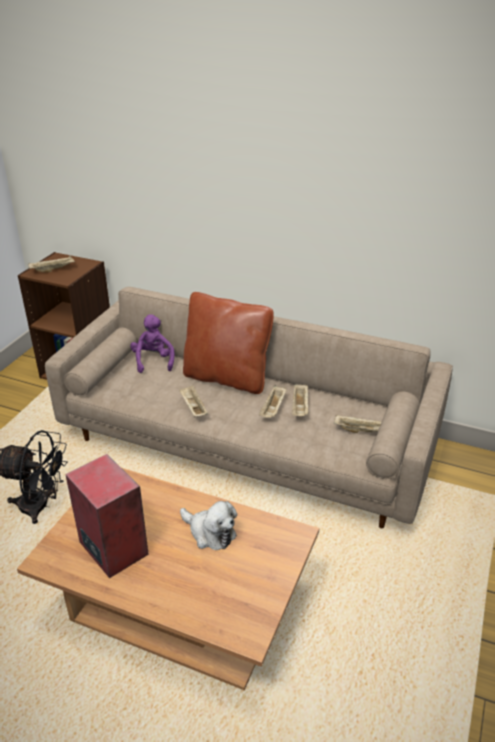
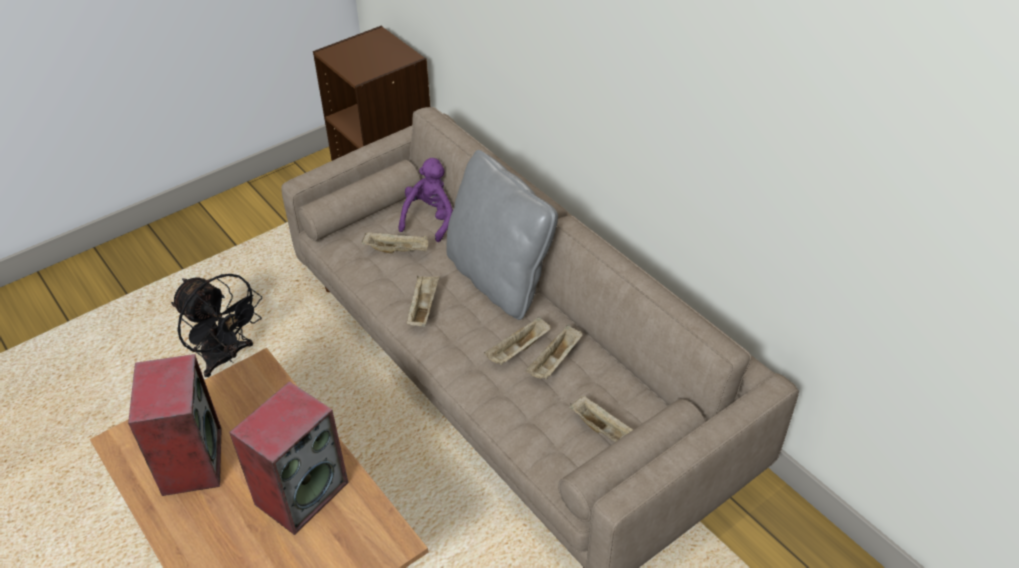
camera: 30 degrees right, 10 degrees up
beige tray [28,256,75,272] -> beige tray moved to [361,231,428,254]
plush toy [180,501,237,550] -> speaker [229,381,348,535]
brown pillow [183,292,274,394] -> grey pillow [446,150,558,320]

